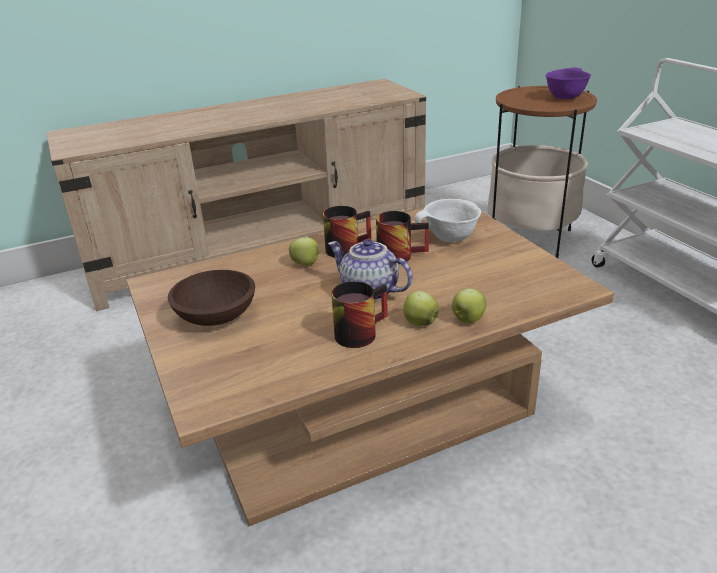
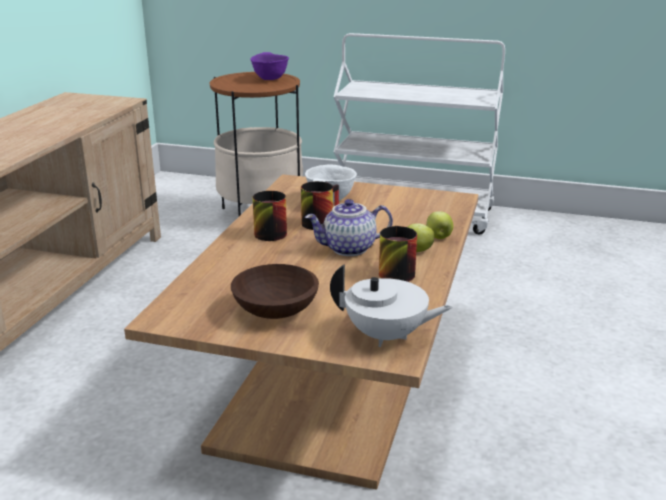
camera: 50 degrees left, 5 degrees down
apple [289,237,321,266] -> none
none -> white teapot [330,264,453,347]

